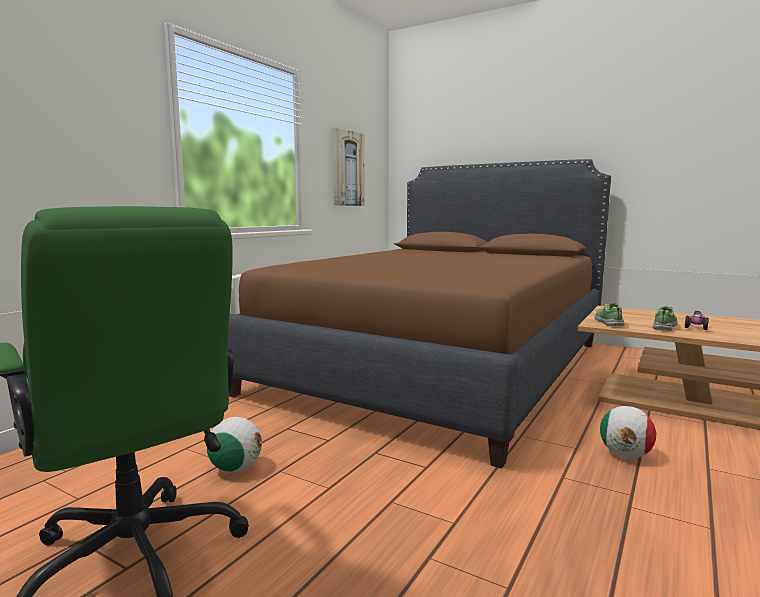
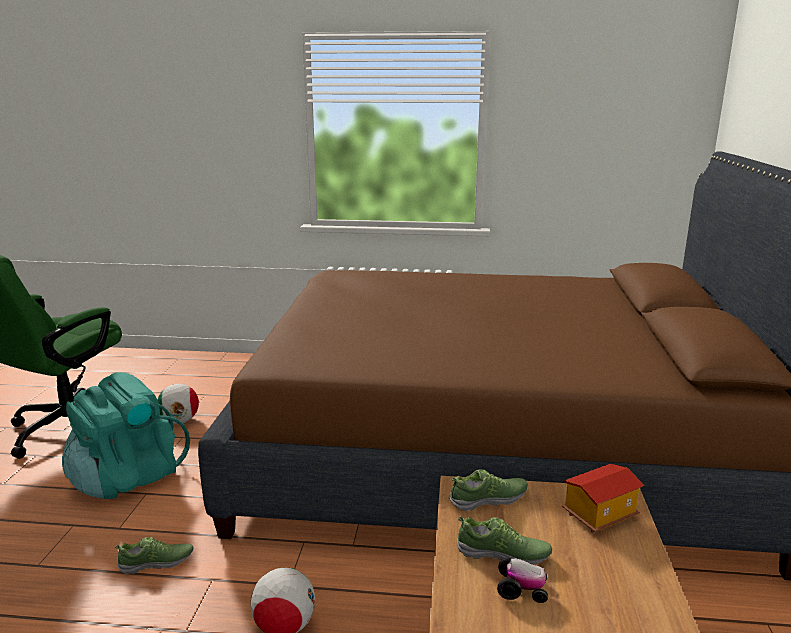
camera: 65 degrees right, 10 degrees up
picture [333,128,365,206] -> none
none -> turquoise backpack [62,372,190,499]
none -> shoe [115,537,193,574]
none -> toy house [562,464,645,533]

